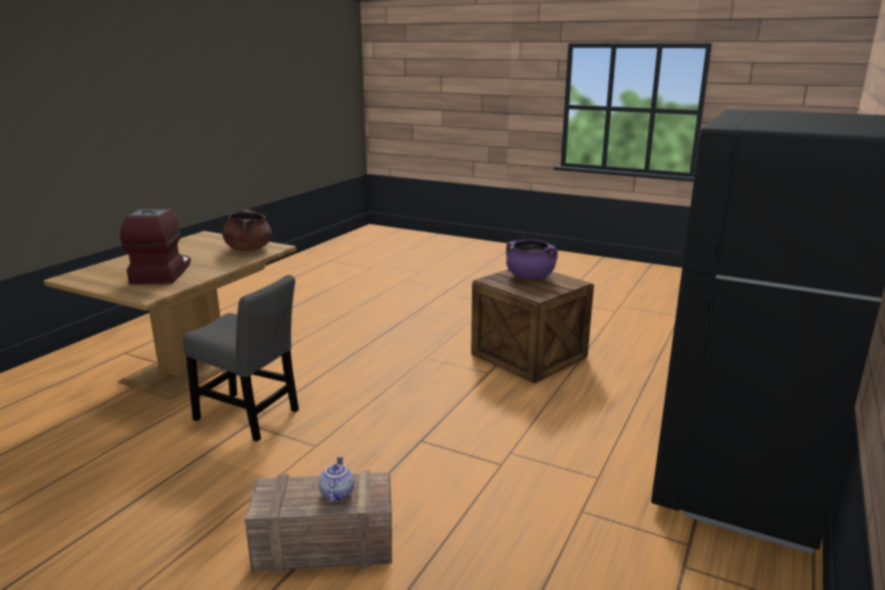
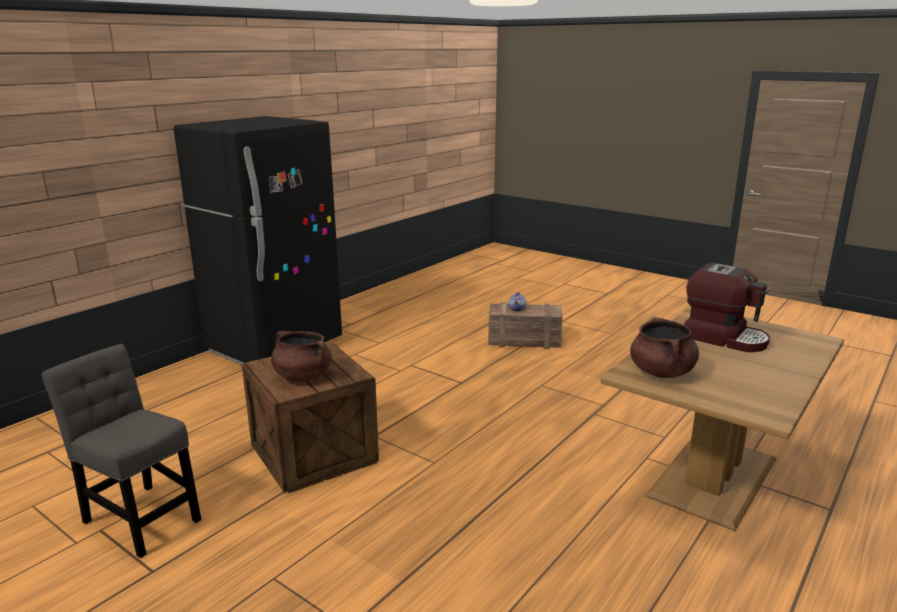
camera: 170 degrees left, 0 degrees up
coffee machine [120,209,191,284] -> coffee machine turned 60 degrees counterclockwise [684,263,770,352]
grey chair [183,275,299,442] -> grey chair moved to [42,344,202,558]
purple cooking pot [506,239,558,279] -> brown cooking pot [271,331,332,381]

